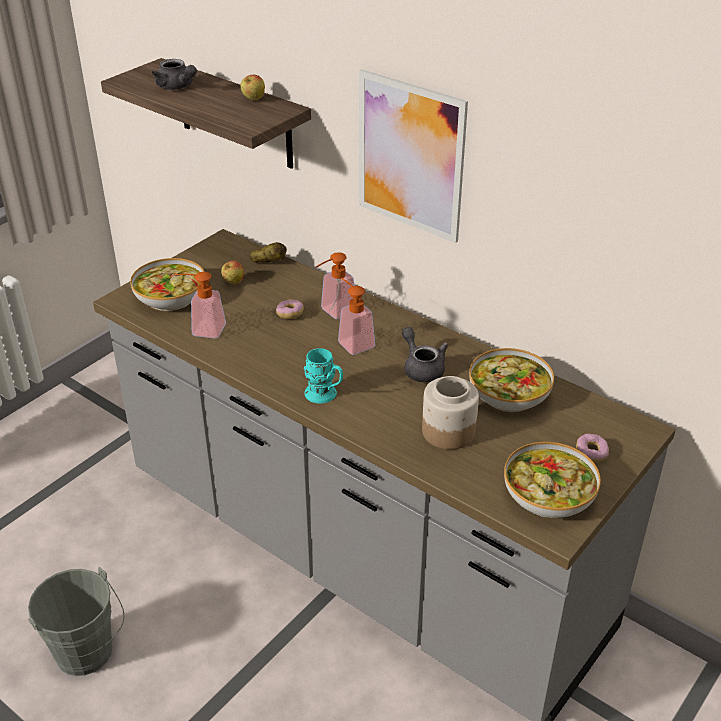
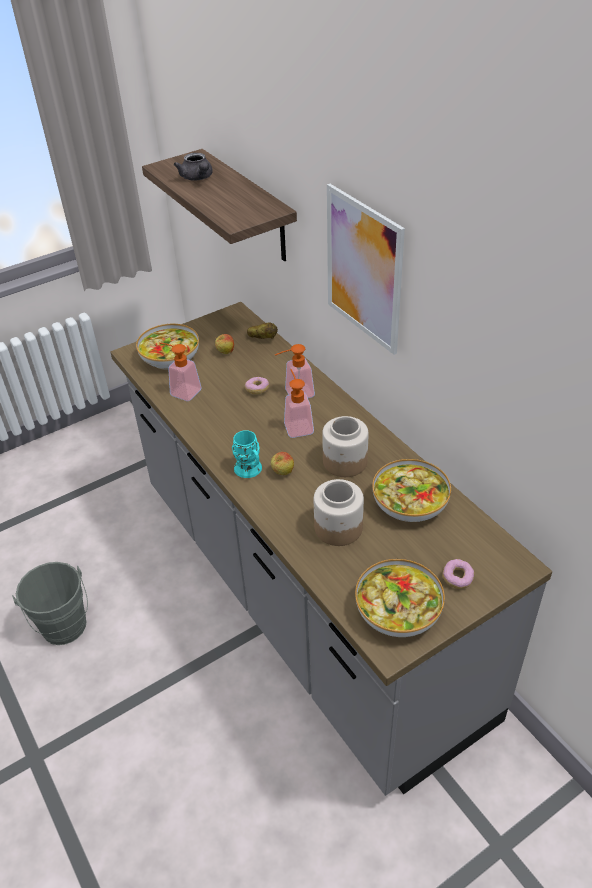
camera: 20 degrees right, 5 degrees up
apple [240,75,265,100] -> apple moved to [271,452,294,475]
grey teapot [402,327,448,383] -> jar [322,416,368,477]

